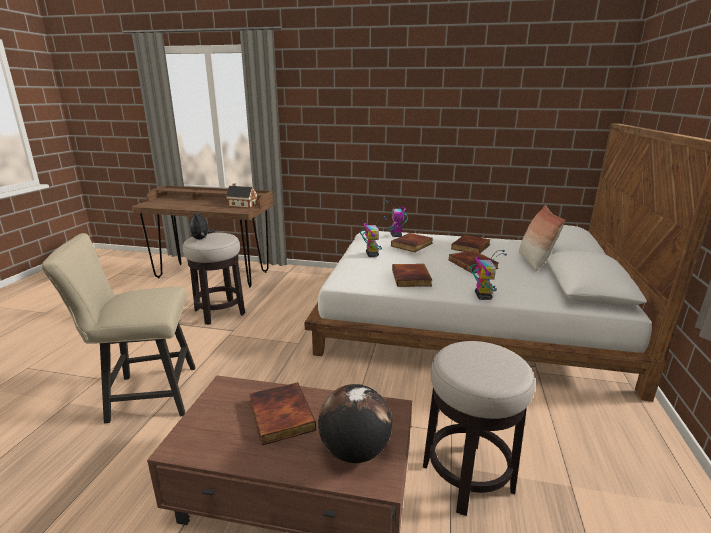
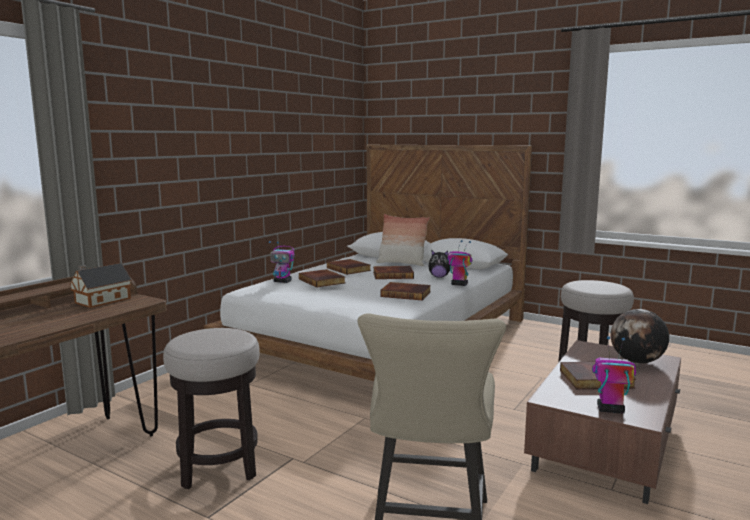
camera: 70 degrees left, 10 degrees down
plush toy [189,210,215,239] -> plush toy moved to [428,251,453,278]
toy robot [360,216,386,257] -> toy robot moved to [592,336,636,414]

